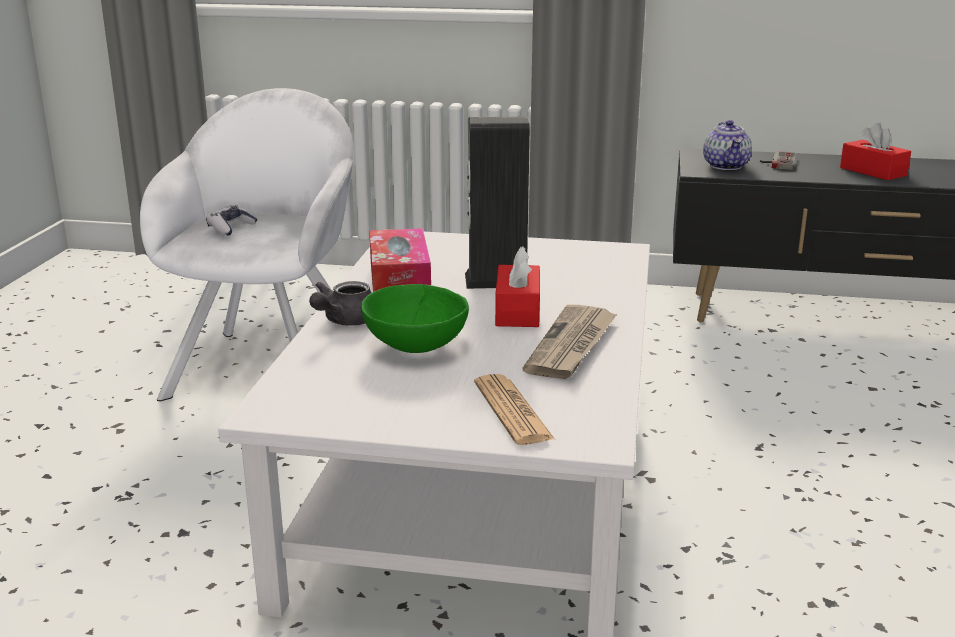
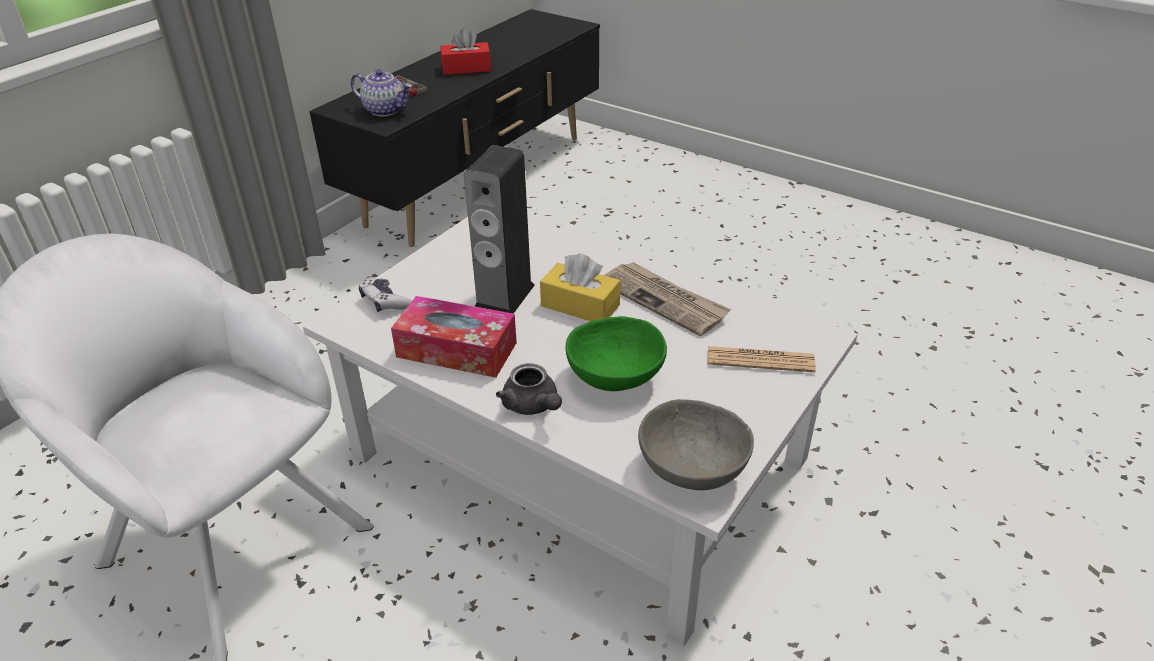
camera: 65 degrees left, 15 degrees up
game controller [206,205,258,236] -> game controller moved to [359,278,412,312]
red tissue box [495,246,540,327] -> yellow tissue box [540,253,620,321]
none -> grey bowl [638,399,754,490]

